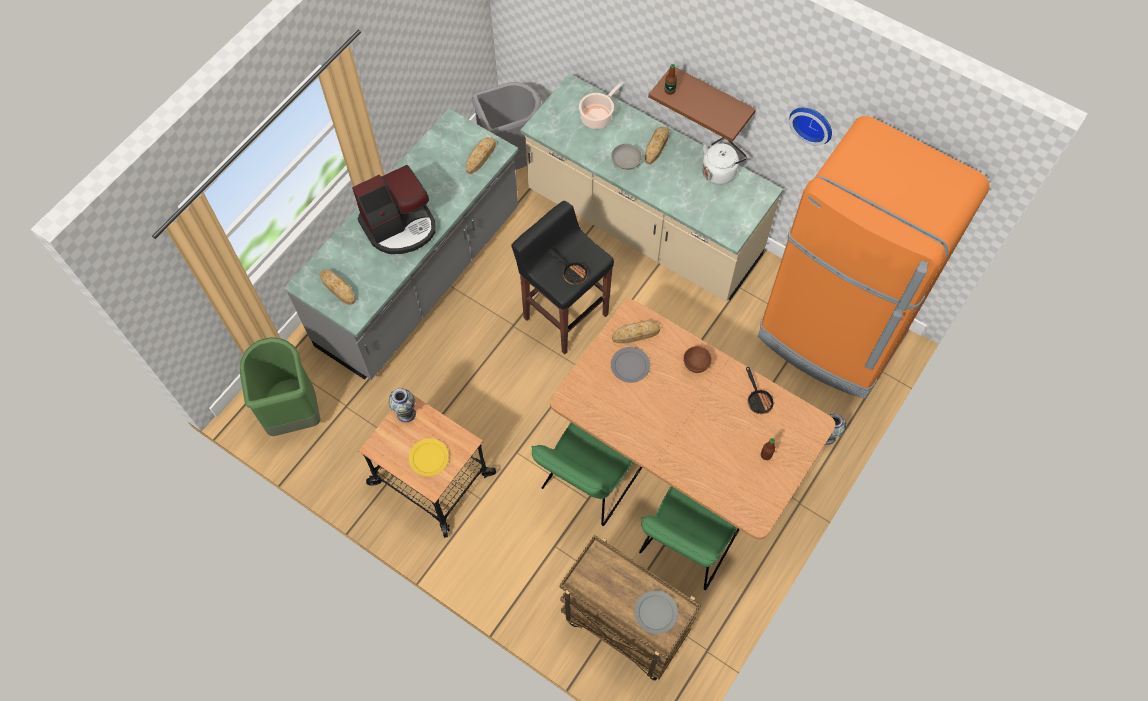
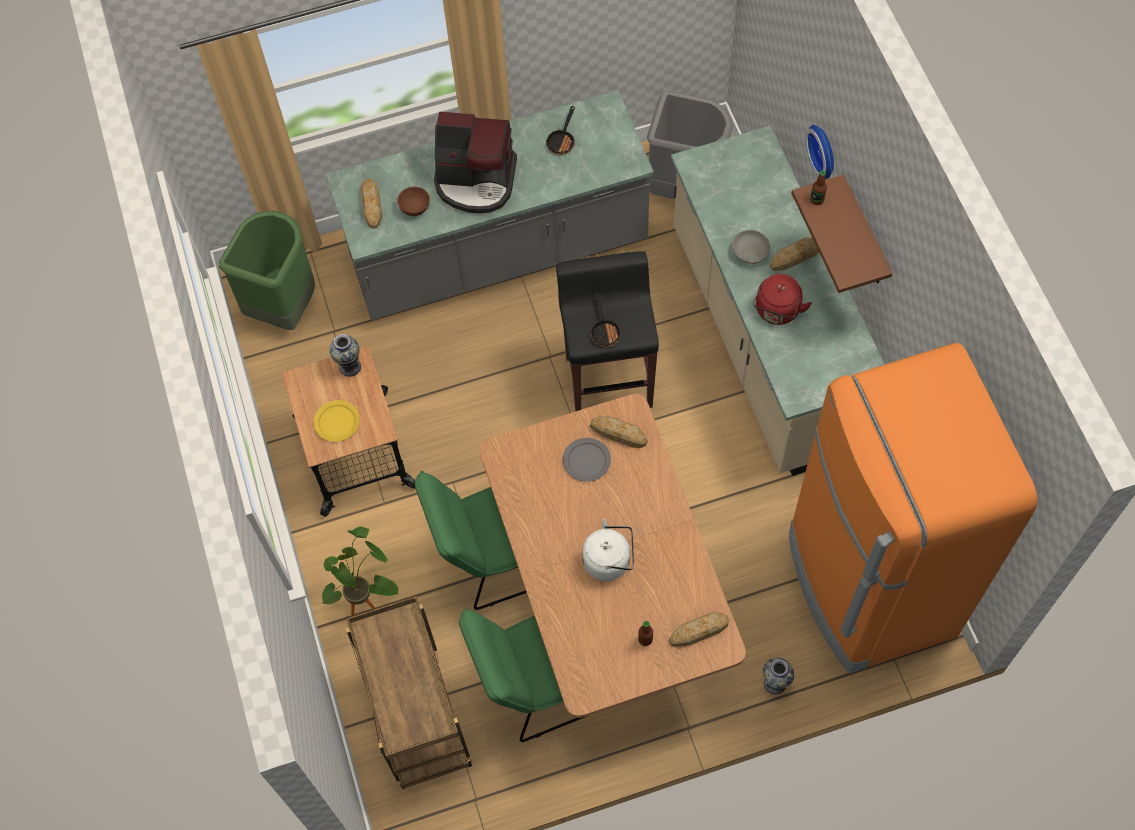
camera: 40 degrees right, 0 degrees up
bread [466,137,496,174] -> bread moved to [669,612,729,647]
cooking pot [579,82,624,129] -> none
grey plate [634,590,678,634] -> none
brown bowl [683,346,712,373] -> brown bowl moved to [397,187,430,216]
white kettle [702,137,747,185] -> white kettle moved to [582,519,634,581]
frying pan [746,367,774,414] -> frying pan moved to [546,106,575,156]
wall clock [789,108,832,146] -> wall clock moved to [805,125,834,179]
none -> potted plant [322,526,399,615]
none -> red kettle [753,274,812,325]

